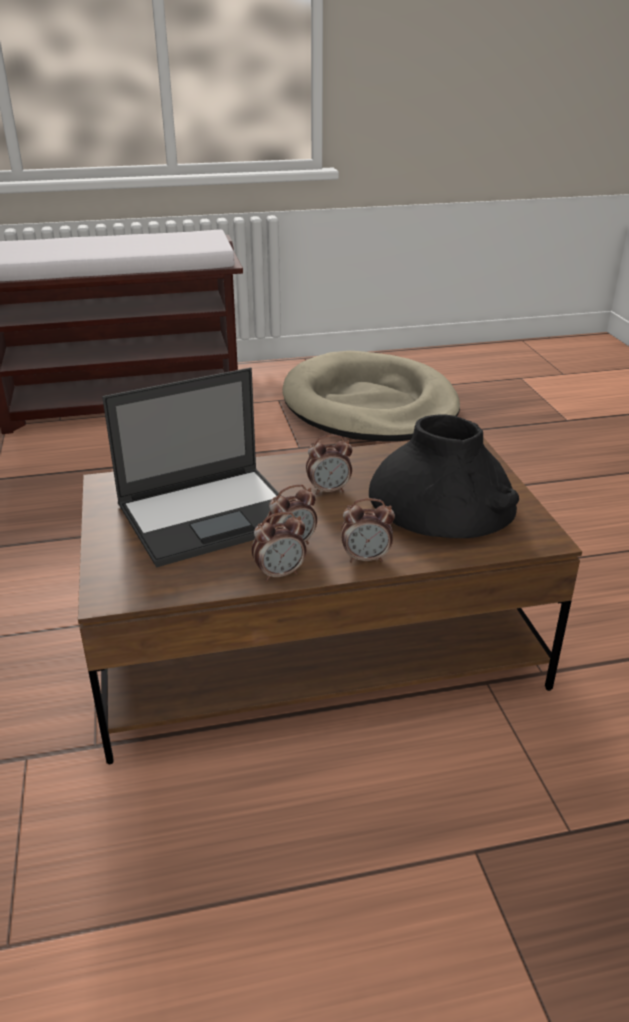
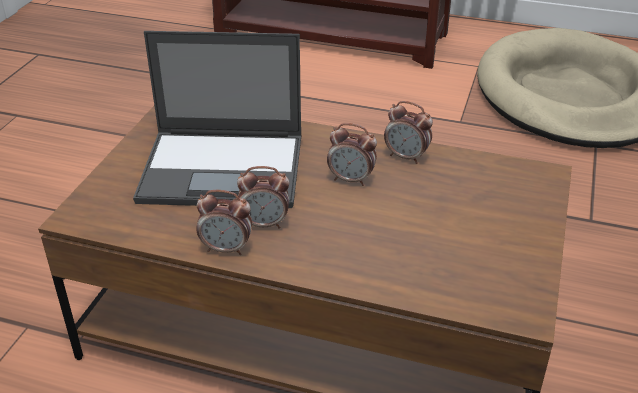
camera: 30 degrees right, 5 degrees up
alarm clock [341,498,395,563] -> alarm clock moved to [384,101,433,164]
black vase [369,414,519,538] -> none

